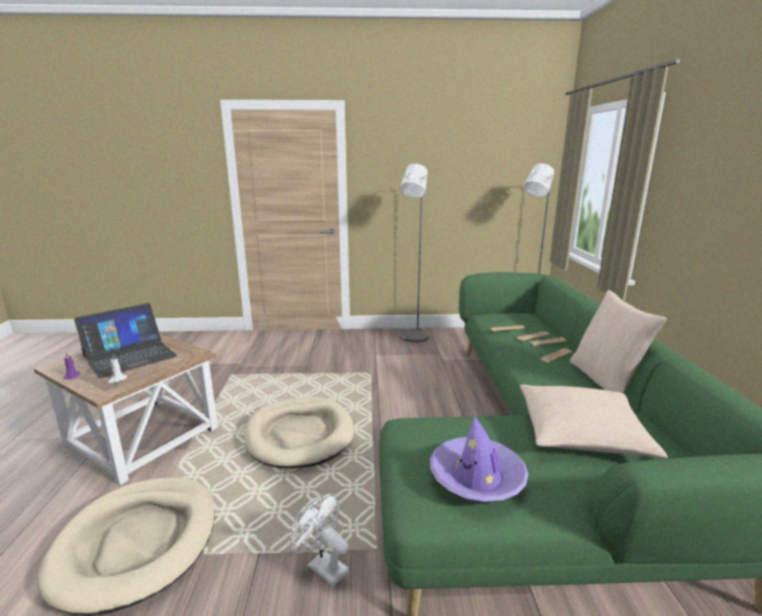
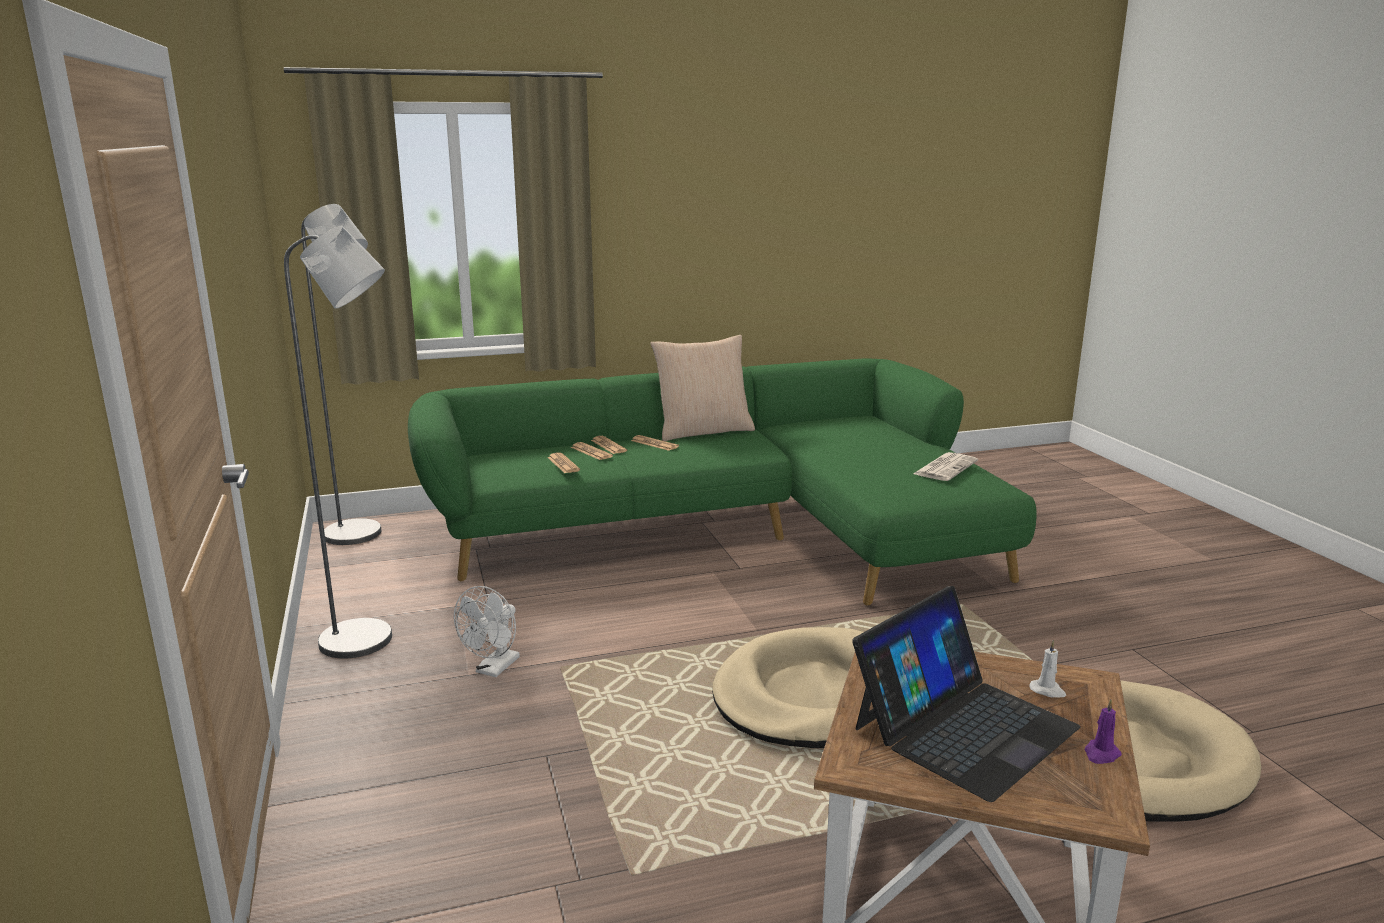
camera: 105 degrees left, 0 degrees up
laptop [74,303,177,378] -> laptop turned 105 degrees clockwise [852,586,1080,802]
white fan [291,494,349,587] -> white fan moved to [454,586,520,677]
purple hat [430,416,529,503] -> newspaper [913,452,978,481]
beige pillow [520,385,668,458] -> none

